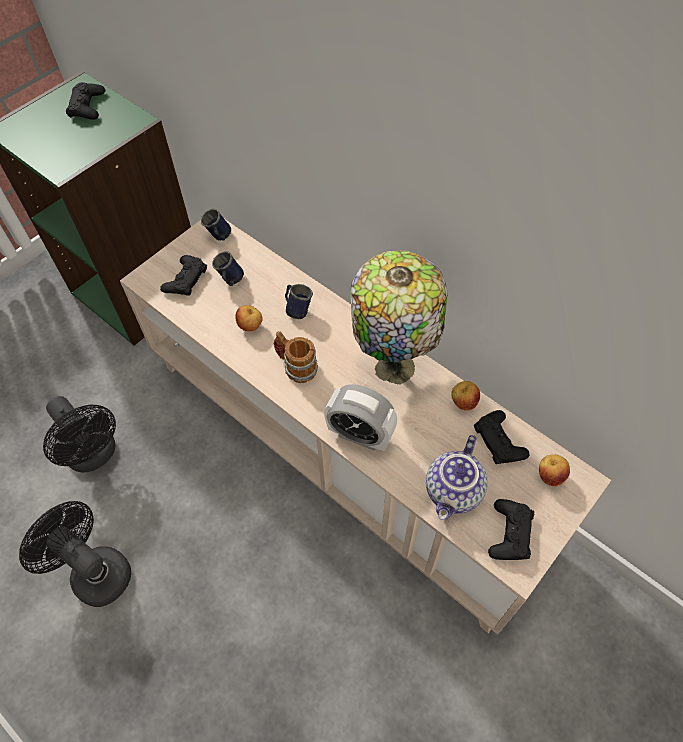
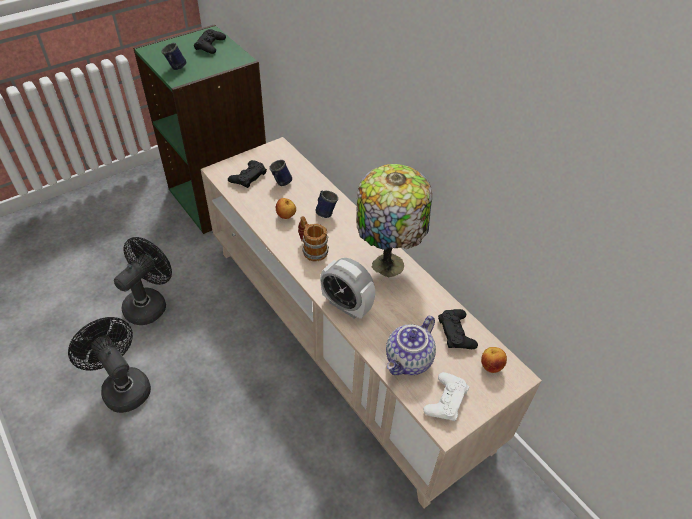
camera: 10 degrees right, 10 degrees down
black fan [43,396,116,473] -> black fan turned 120 degrees counterclockwise [114,237,172,325]
blue mug [201,209,231,241] -> blue mug moved to [162,43,187,70]
apple [451,381,480,411] -> none
black game controller [488,499,534,560] -> white game controller [424,372,469,421]

